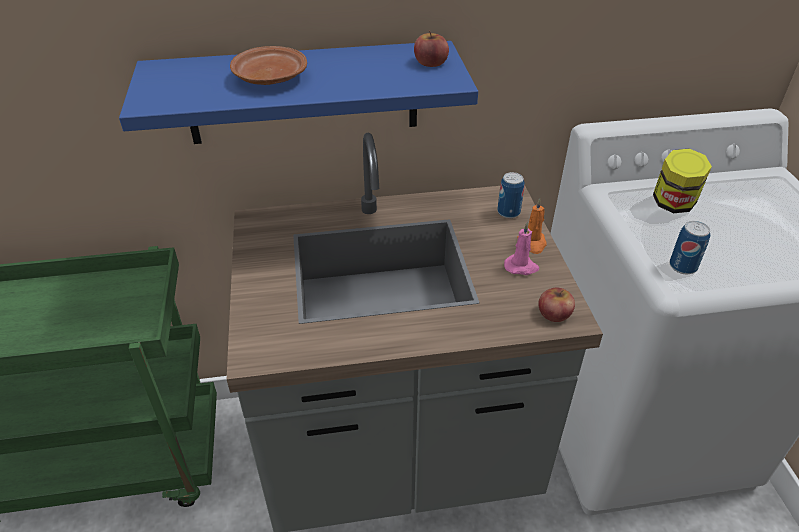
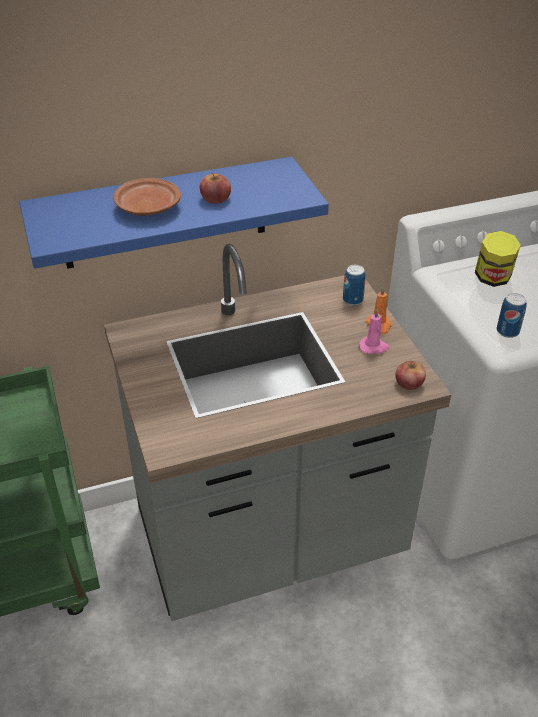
camera: 10 degrees left, 0 degrees up
apple [414,30,449,67] -> apple moved to [200,172,231,204]

